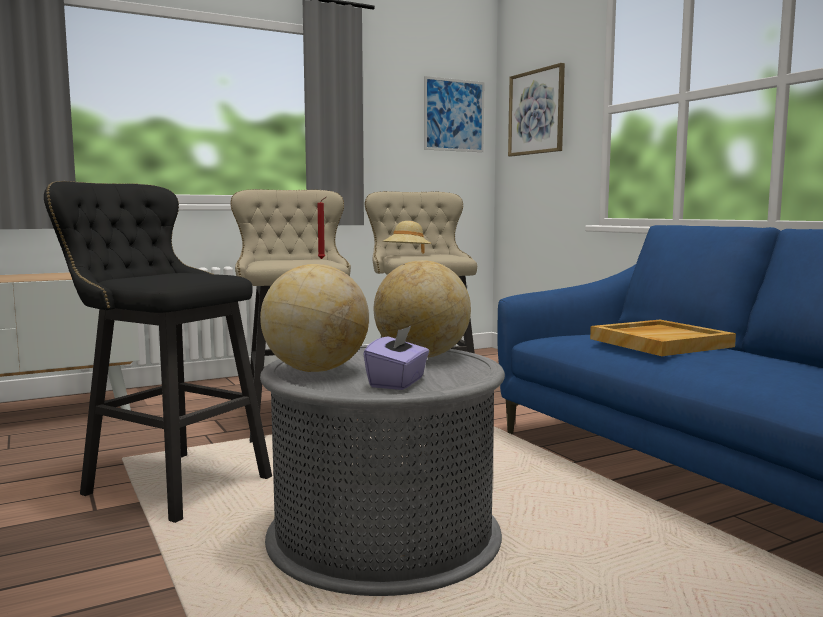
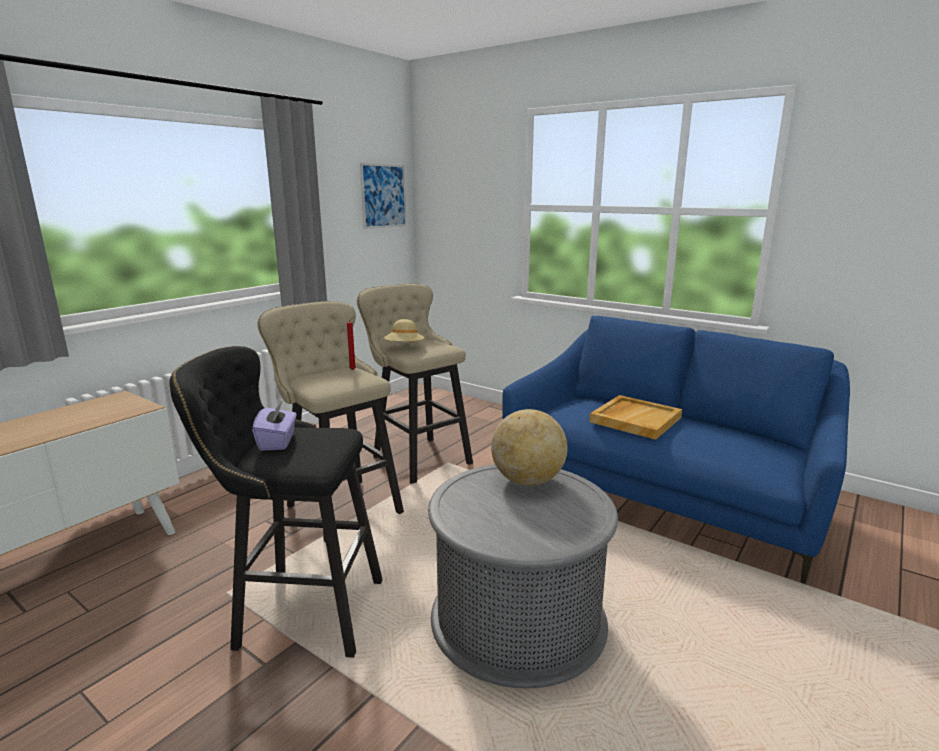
camera: 25 degrees left, 10 degrees up
globe [260,264,369,372] -> none
purple tissue box [363,326,429,390] -> purple tissue box moved to [252,400,297,450]
picture [508,63,565,156] -> none

